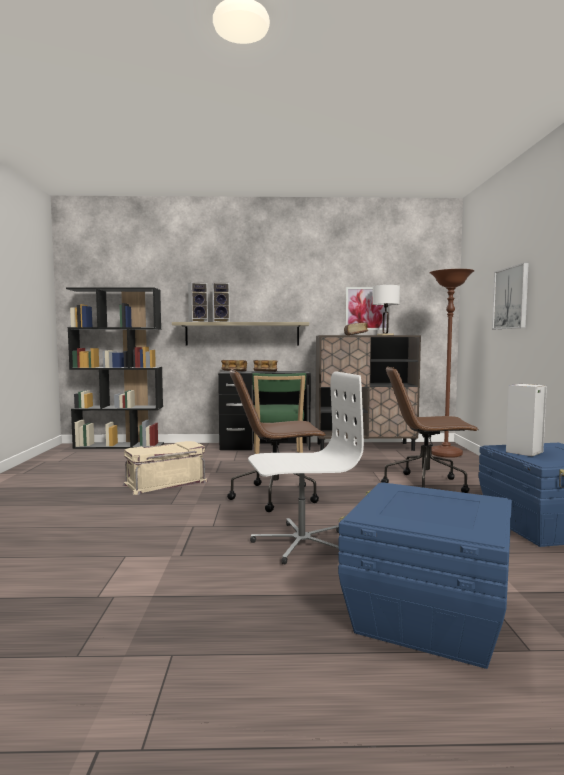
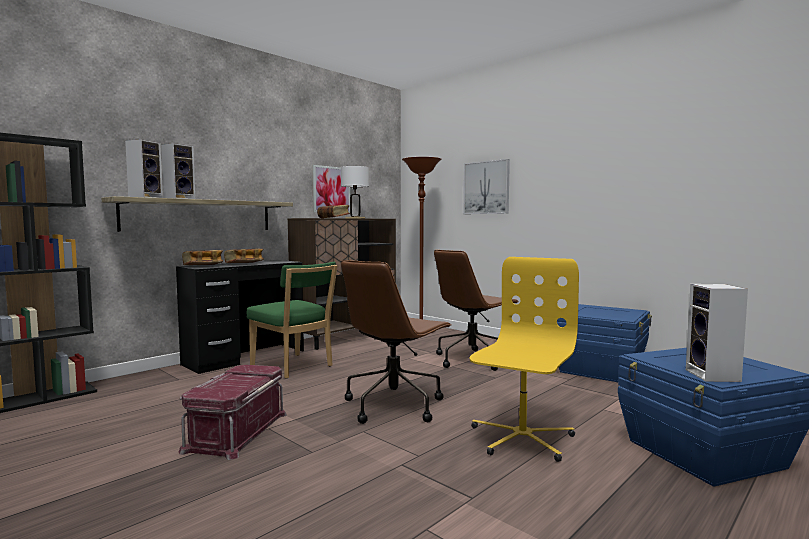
camera: 45 degrees left, 0 degrees up
beige storage box [123,441,208,495] -> red storage box [178,365,287,460]
white office chair [248,371,364,564] -> yellow office chair [469,257,579,462]
speaker [506,384,547,456] -> speaker moved to [686,284,748,382]

